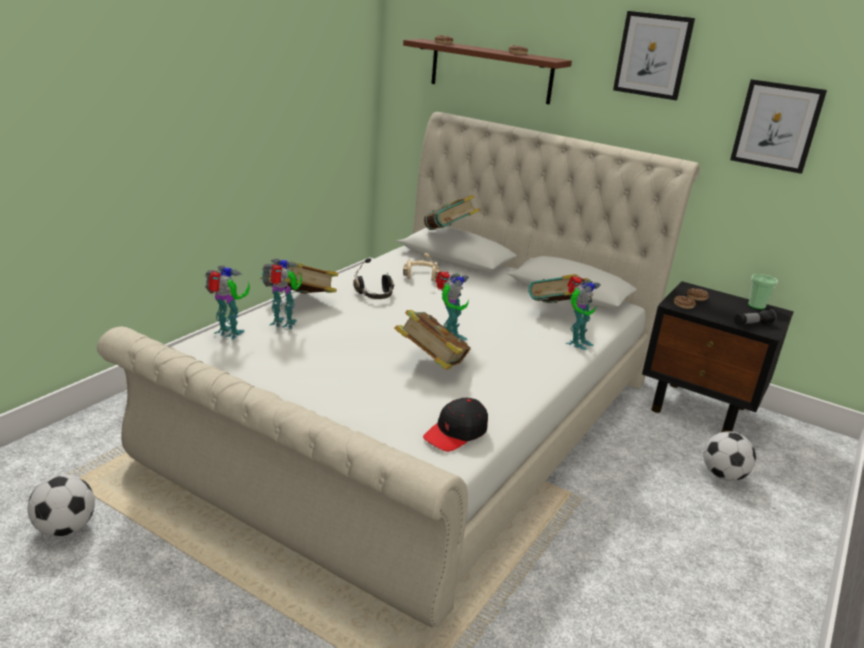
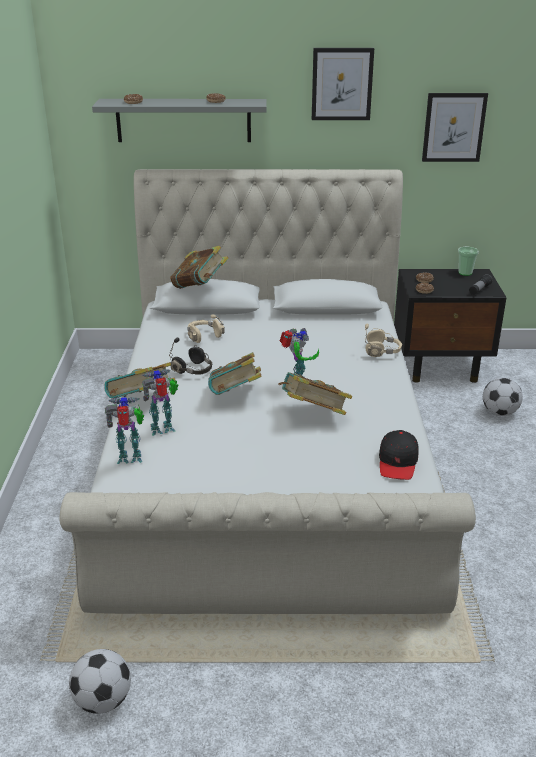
camera: 30 degrees left, 5 degrees up
brown shelf [403,39,572,104] -> grey shelf [92,99,267,142]
book [528,274,592,303] -> book moved to [208,352,261,395]
toy robot [566,276,601,350] -> beige headphones [365,324,402,357]

